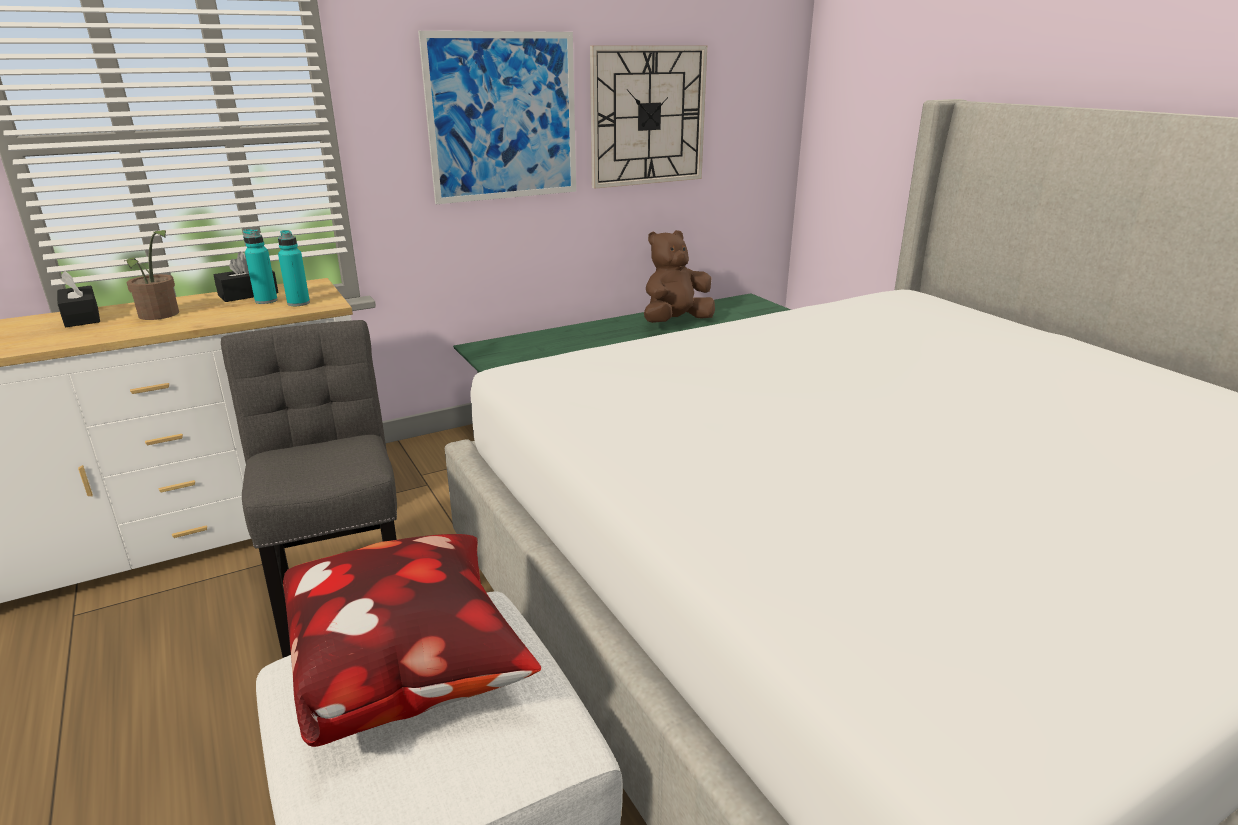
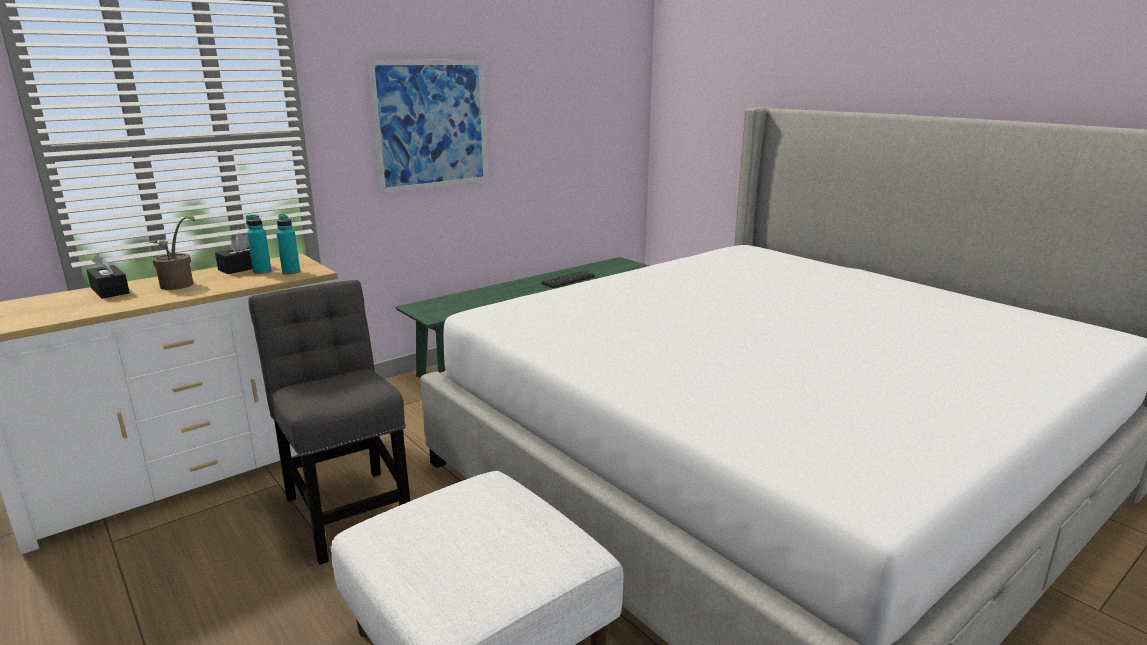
camera: 10 degrees left, 5 degrees down
pillow [283,534,541,747] -> none
wall clock [590,45,707,189] -> none
brown plush toy [644,230,715,323] -> keyboard [541,271,595,288]

